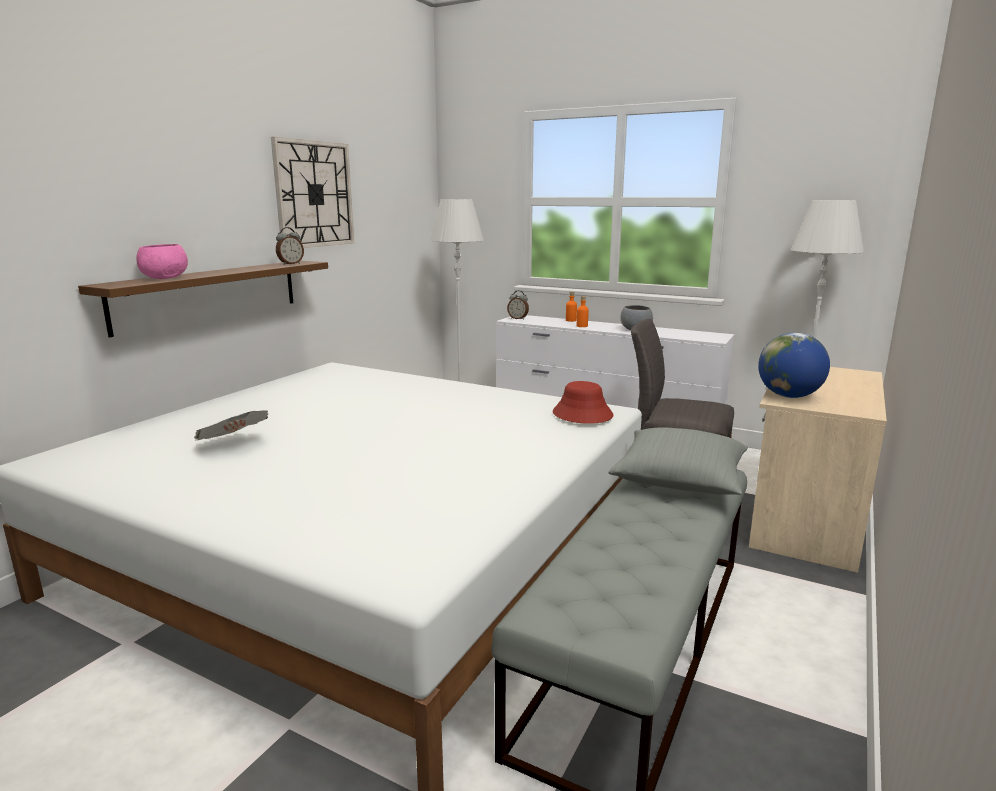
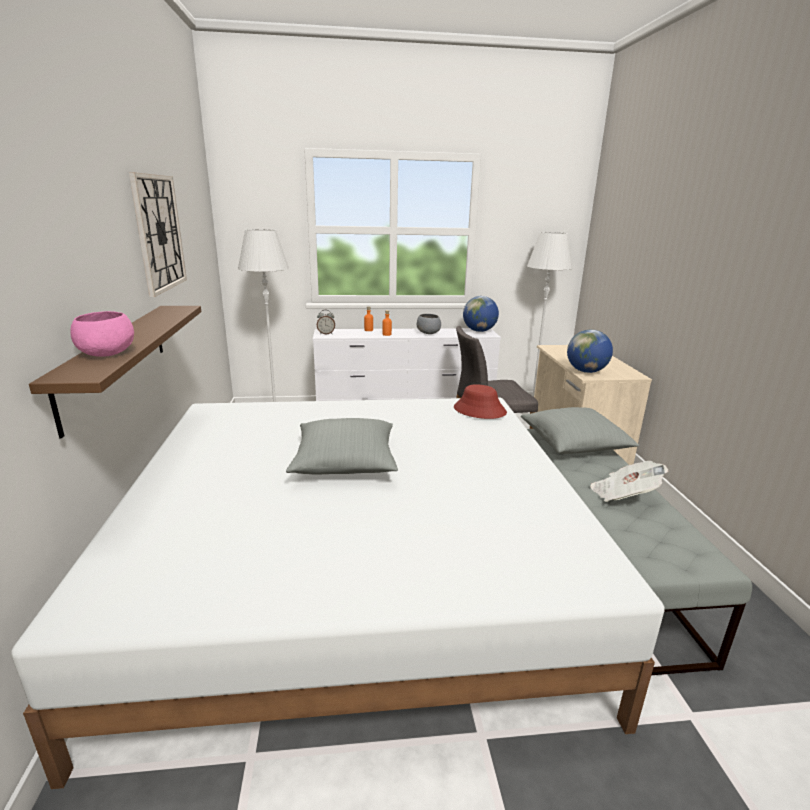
camera: 35 degrees left, 5 degrees up
newspaper [194,410,268,440] -> newspaper moved to [590,461,668,502]
alarm clock [276,227,304,265] -> none
none -> grey pillow [286,418,398,474]
none -> globe [463,296,499,332]

